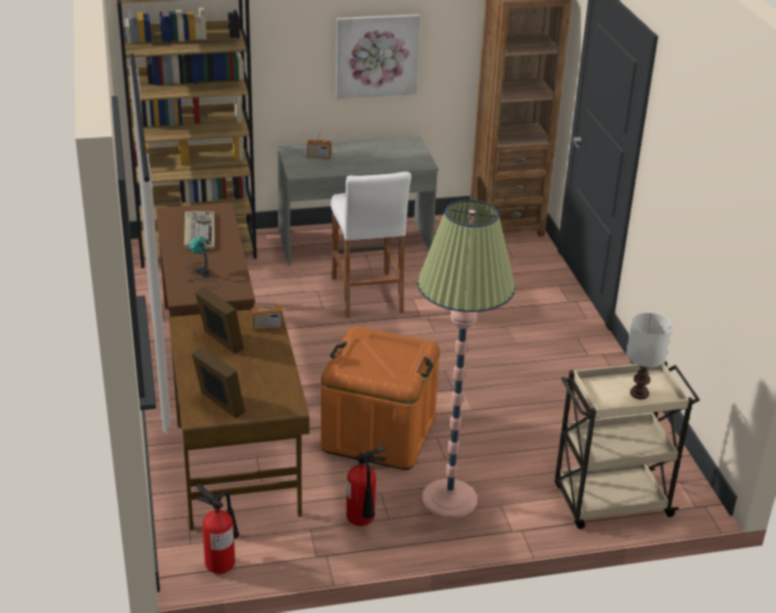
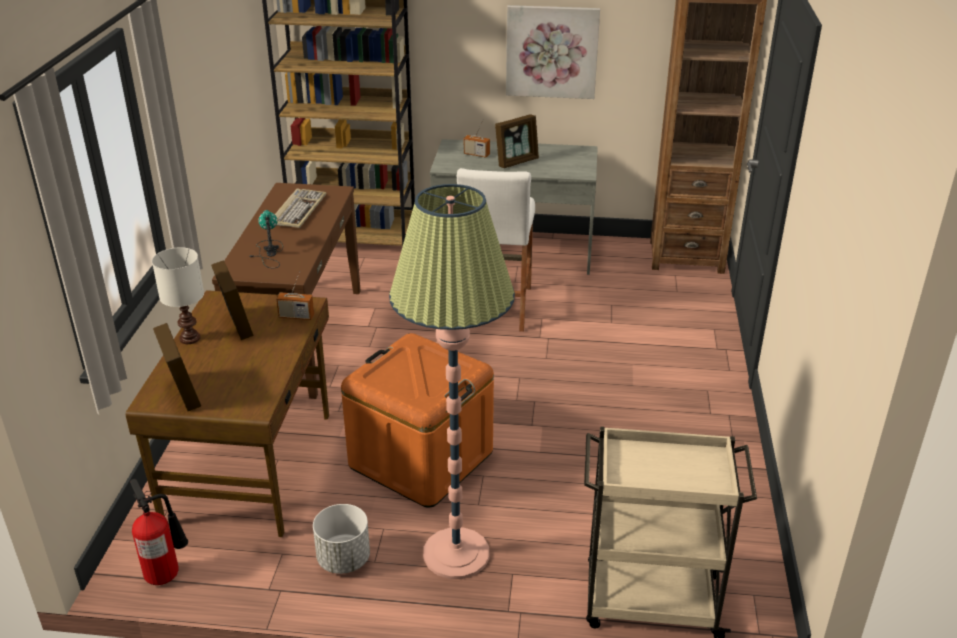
camera: 20 degrees right, 0 degrees up
fire extinguisher [346,446,387,526] -> white planter [313,504,370,574]
white table lamp [626,313,672,399] -> white table lamp moved to [152,247,204,344]
none -> picture frame [495,114,539,168]

